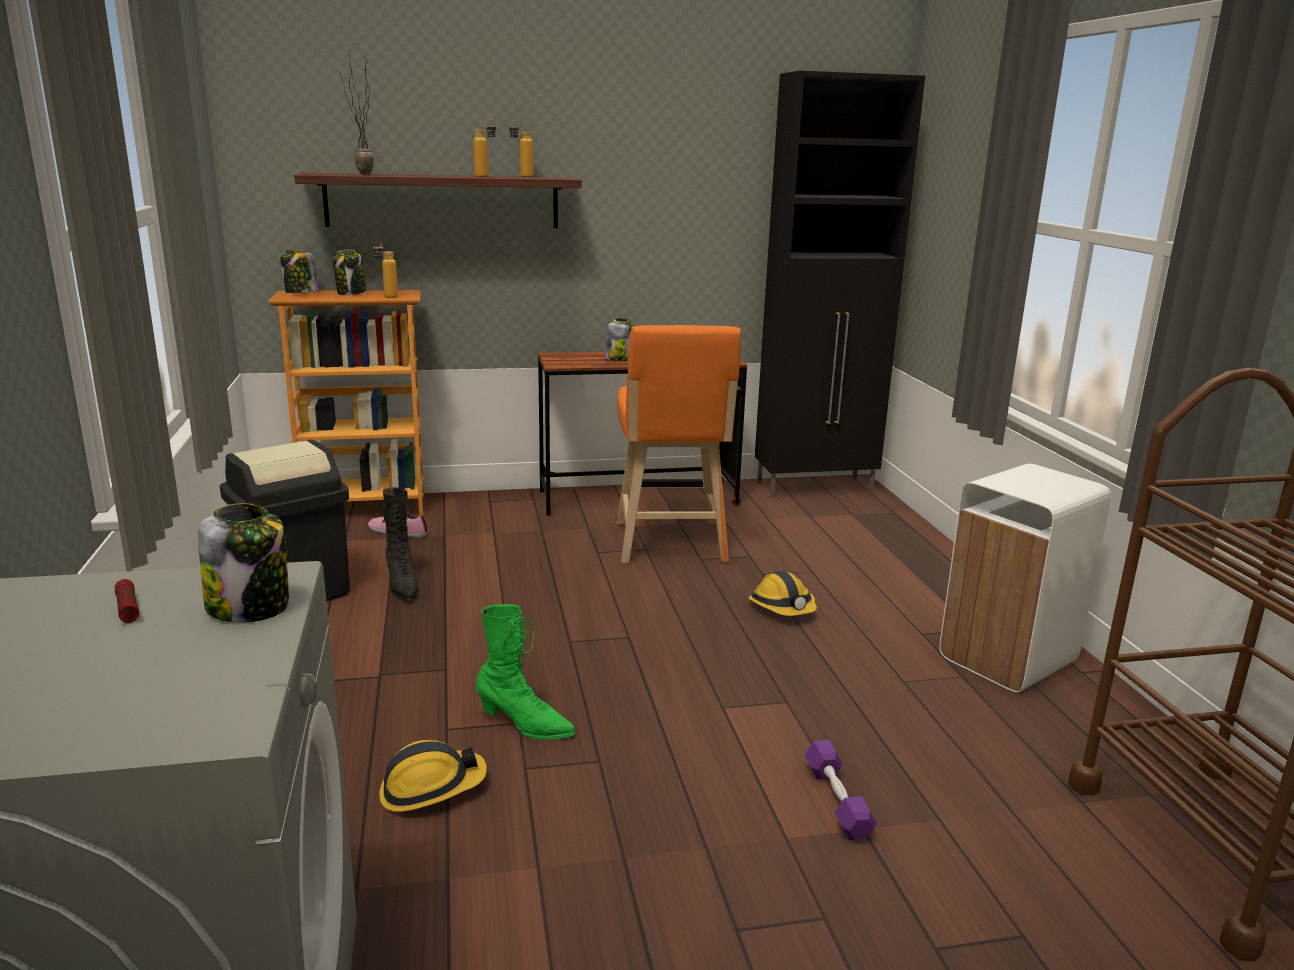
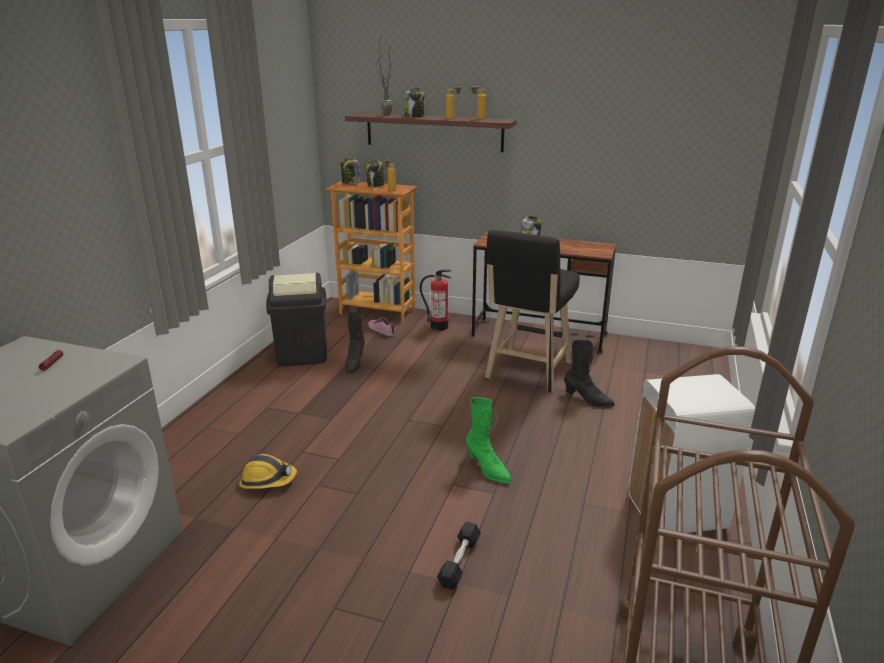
camera: 30 degrees right, 5 degrees up
jar [198,503,289,623] -> jar moved to [405,88,425,118]
green boot [476,604,575,739] -> green boot moved to [466,397,511,483]
orange stool [617,325,741,564] -> black stool [485,230,580,393]
hard hat [749,571,817,616] -> none
black cabinet [755,71,925,497] -> none
purple dumbbell [805,740,877,840] -> black dumbbell [437,522,481,589]
none -> fire extinguisher [420,270,452,331]
none -> black boot [564,340,615,408]

